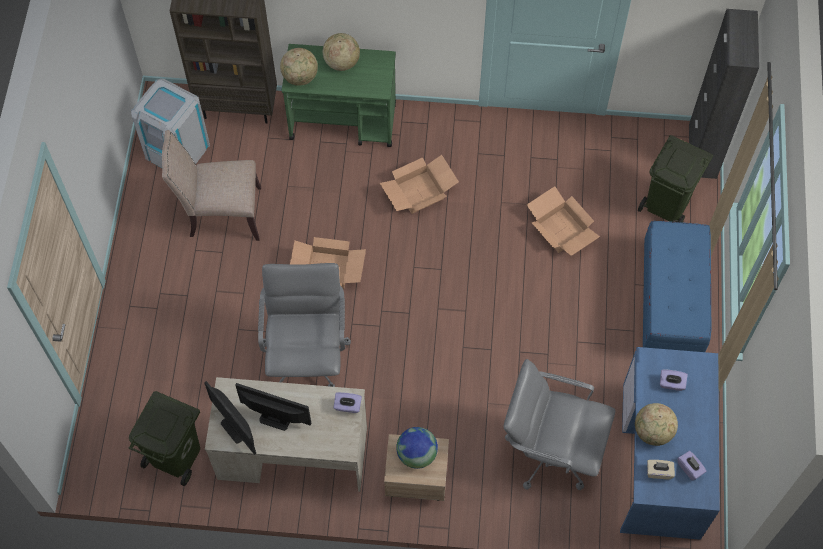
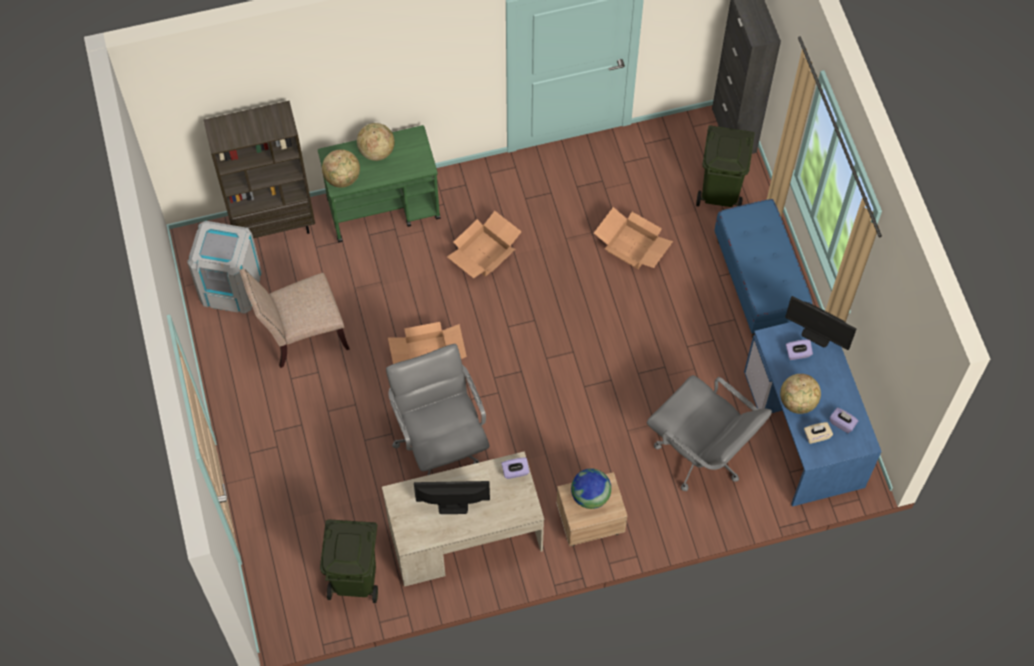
camera: 20 degrees left, 0 degrees up
monitor [204,381,256,455] -> monitor moved to [785,296,856,350]
grey office chair [503,359,615,490] -> grey office chair turned 135 degrees counterclockwise [647,375,772,491]

